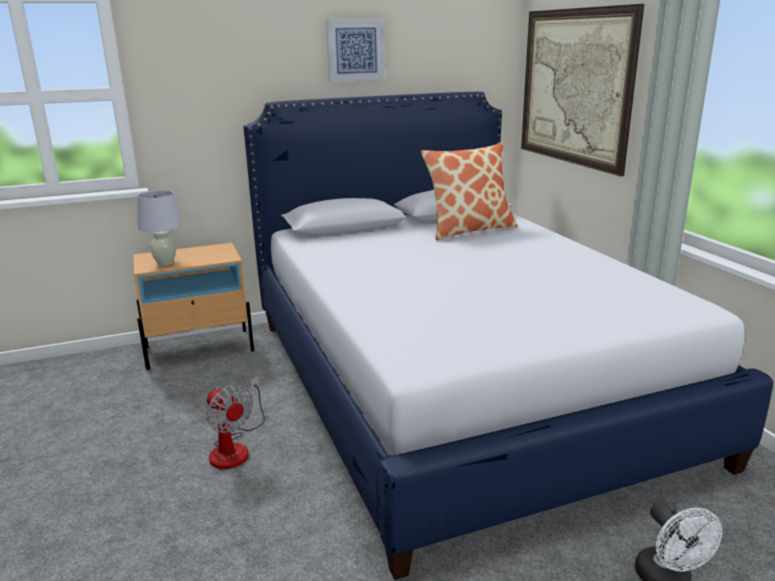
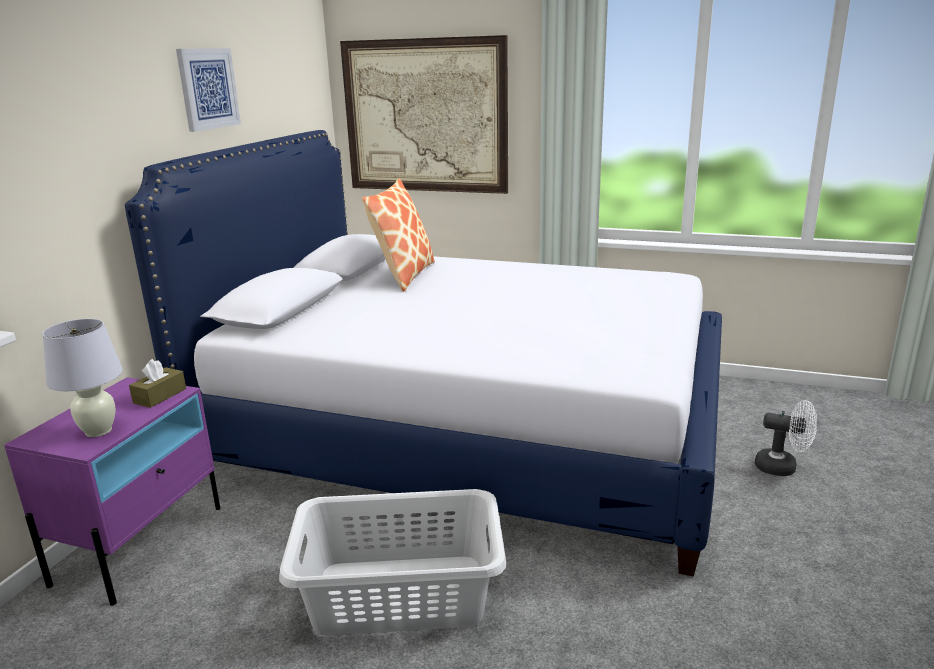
camera: 50 degrees left, 0 degrees up
beige nightstand [133,243,254,370] -> purple nightstand [4,377,220,605]
fan [206,377,265,469] -> grey laundry basket [279,489,506,635]
none -> brown tissue box [129,359,186,408]

